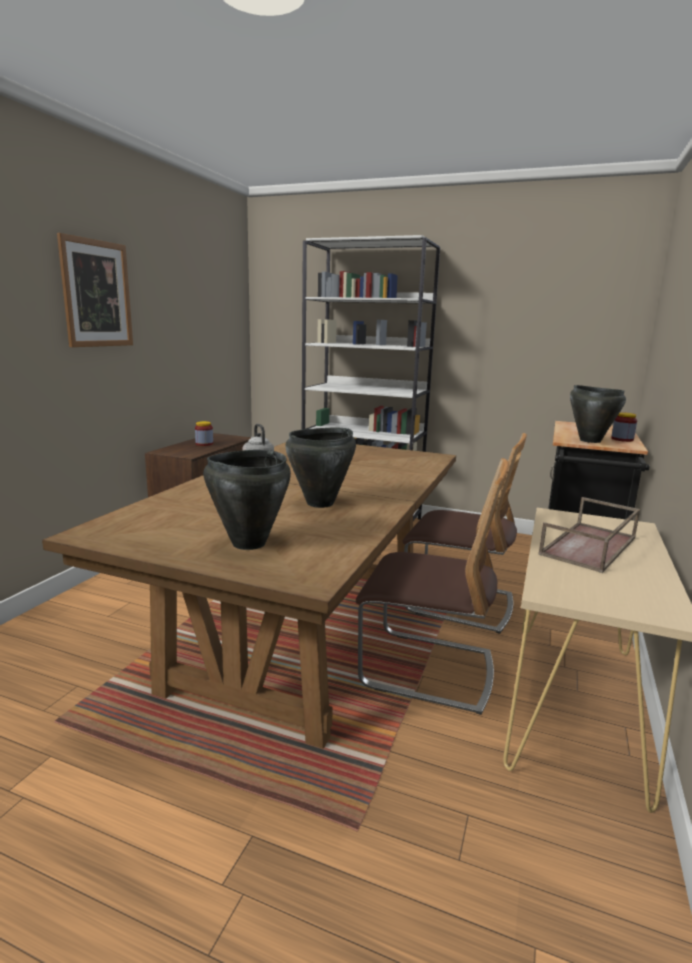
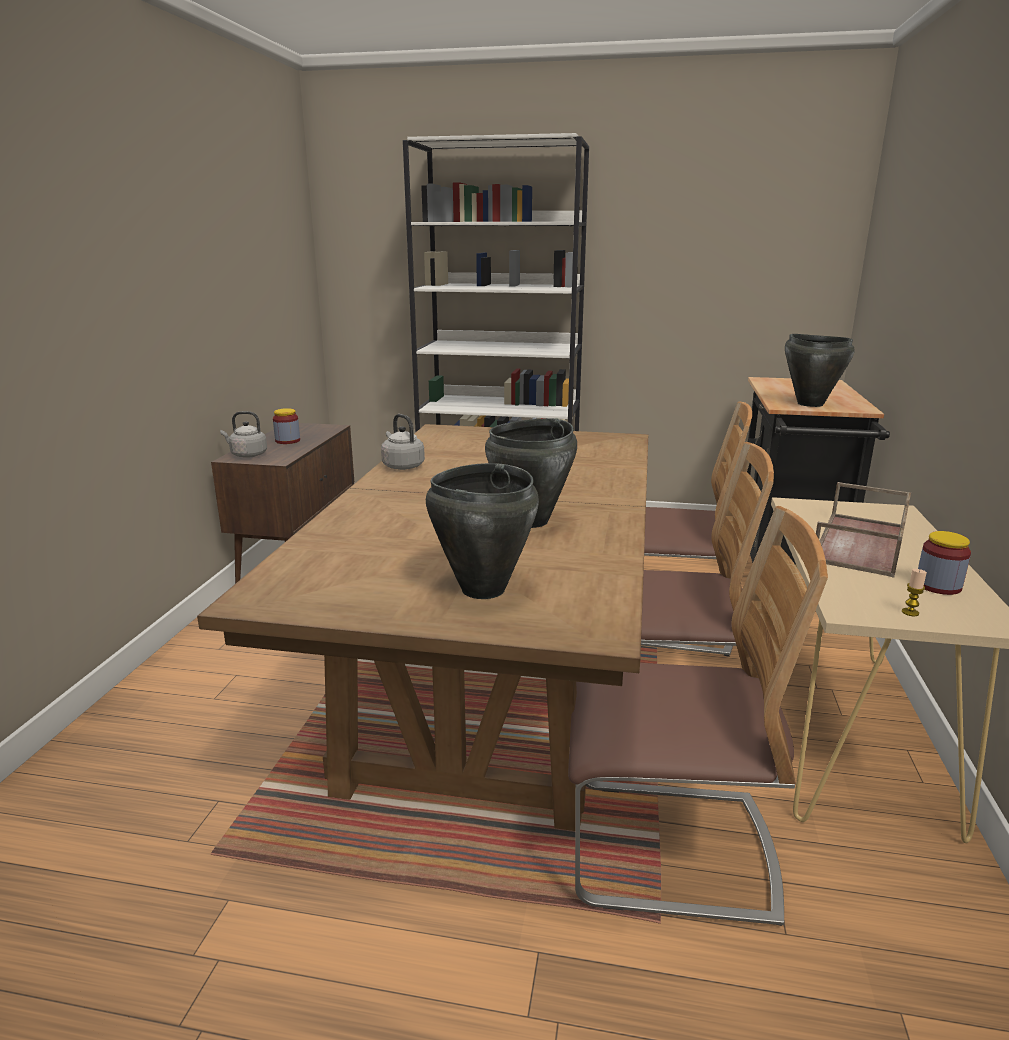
camera: 10 degrees left, 5 degrees up
picture [57,233,133,347] -> none
jar [611,412,637,442] -> jar moved to [918,531,971,595]
none -> grey kettle [220,411,267,458]
none -> chair [568,506,828,926]
none -> candle [902,569,927,616]

